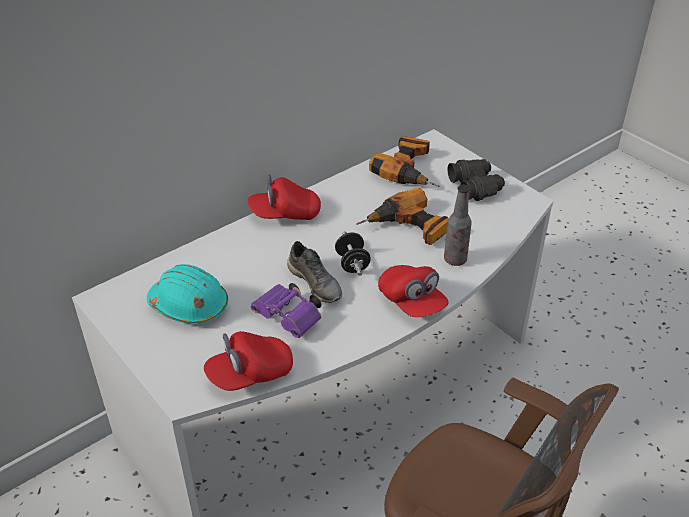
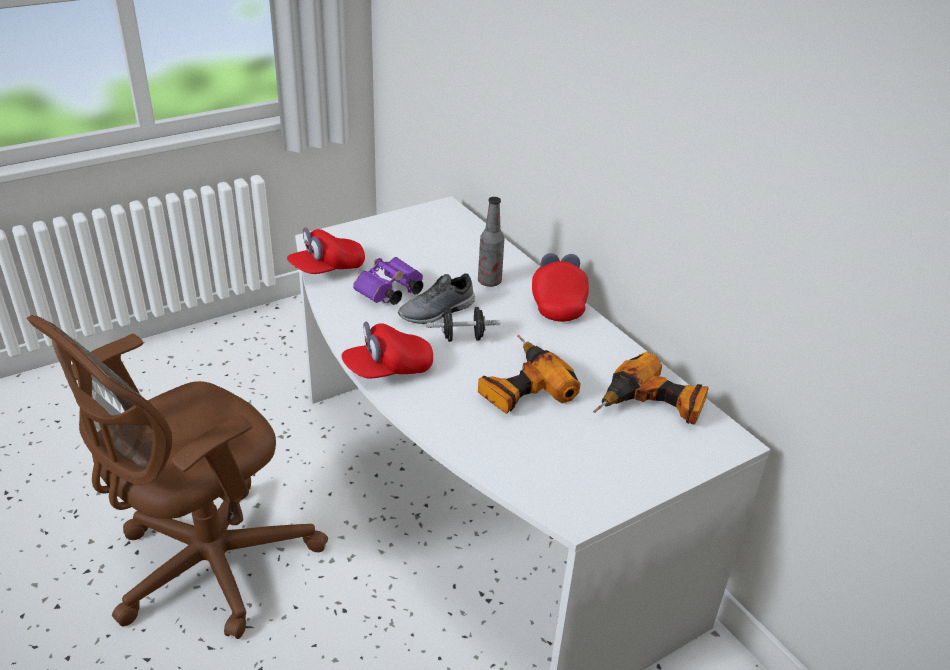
camera: 95 degrees right, 5 degrees down
turquoise hard hat [147,264,228,324] -> none
red cap [204,331,293,391] -> red cap turned 105 degrees counterclockwise [287,227,365,274]
bottle [444,185,472,266] -> bottle moved to [478,197,504,287]
black binoculars [448,159,505,201] -> none

